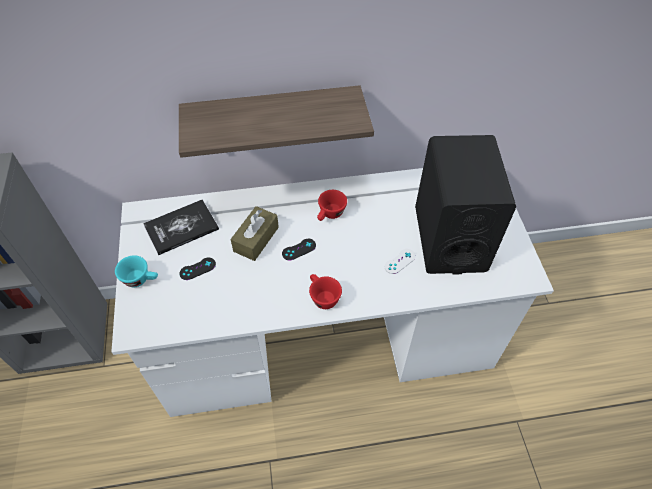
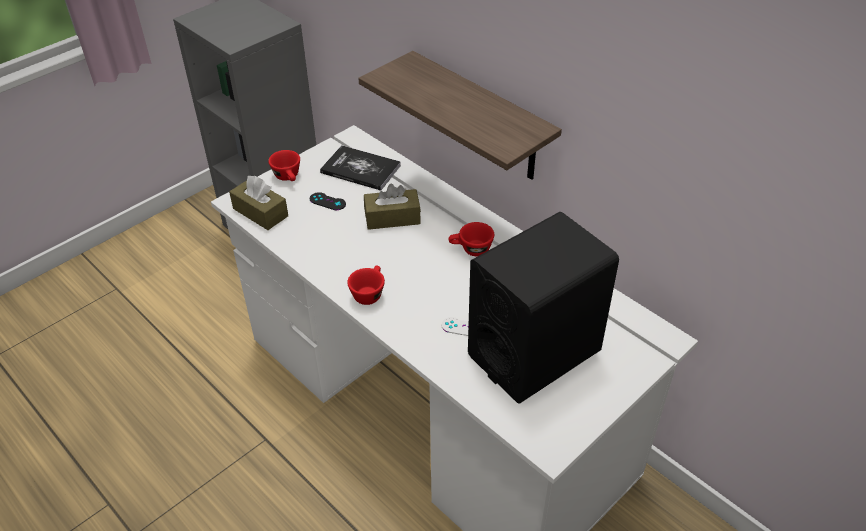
camera: 55 degrees right, 10 degrees down
turquoise cup [115,255,158,287] -> red cup [268,150,300,181]
black game controller [282,239,316,261] -> none
none -> brown tissue box [229,176,288,230]

